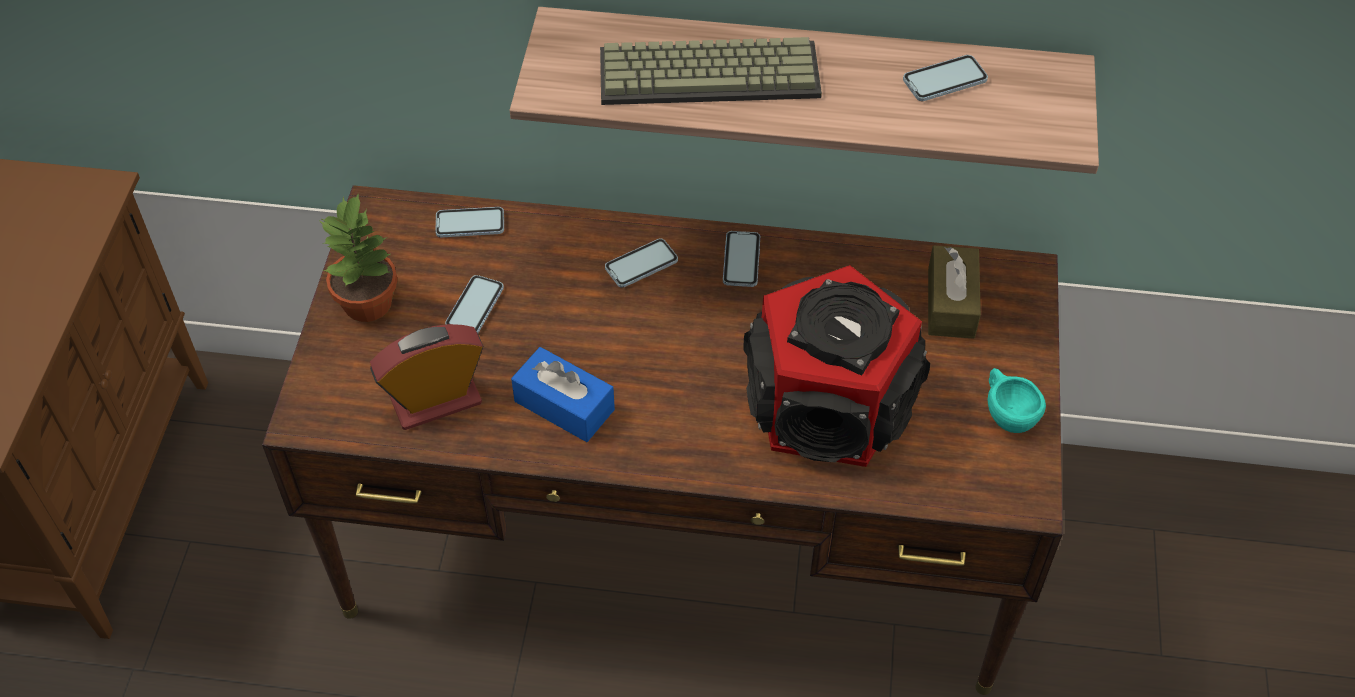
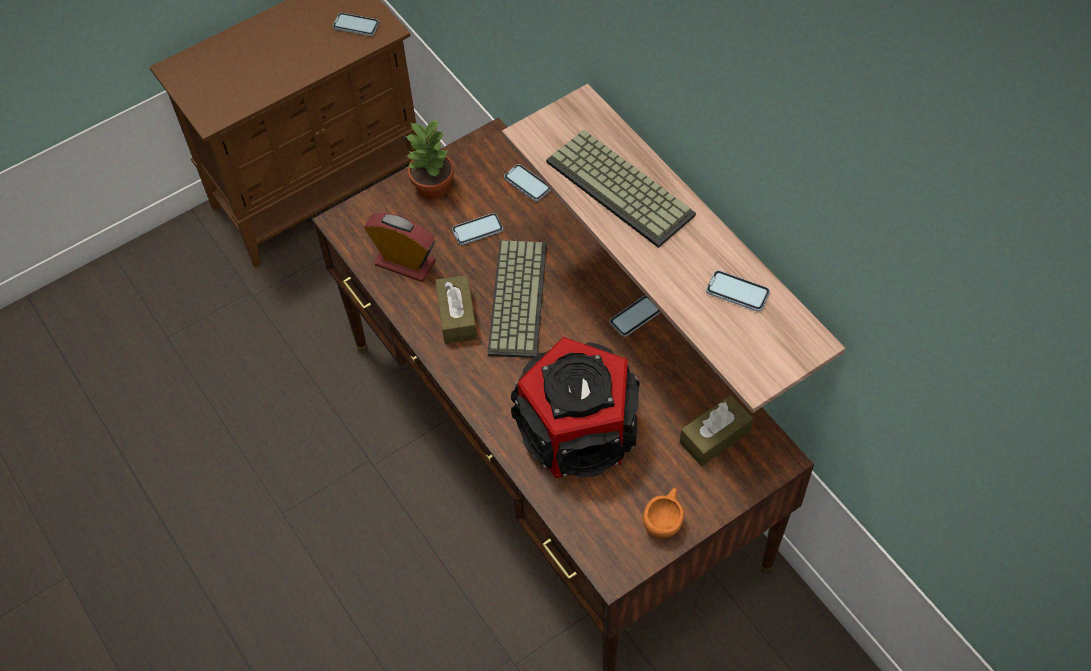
camera: 50 degrees right, 5 degrees up
blue tissue box [511,347,615,442] -> brown tissue box [435,275,477,344]
phone [605,238,678,288] -> phone moved to [333,13,379,36]
turquoise cup [988,368,1046,433] -> orange cup [643,488,684,538]
none -> keyboard [488,240,547,358]

